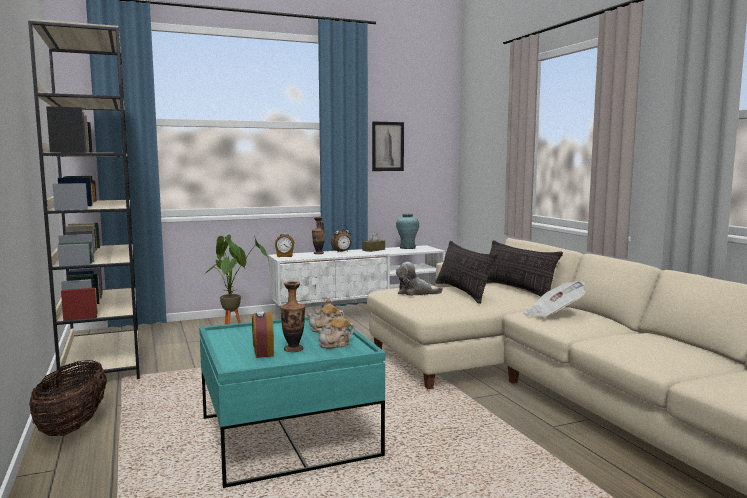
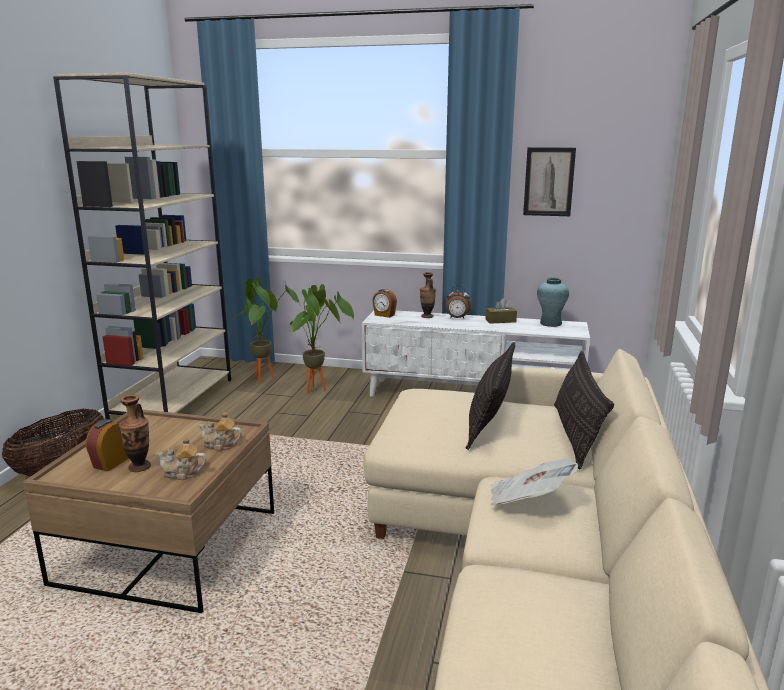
camera: 35 degrees right, 10 degrees up
turquoise coffee table [199,316,385,488] -> brown coffee table [23,410,274,613]
plush toy [396,262,443,296] -> none
none -> potted plant [235,277,300,383]

